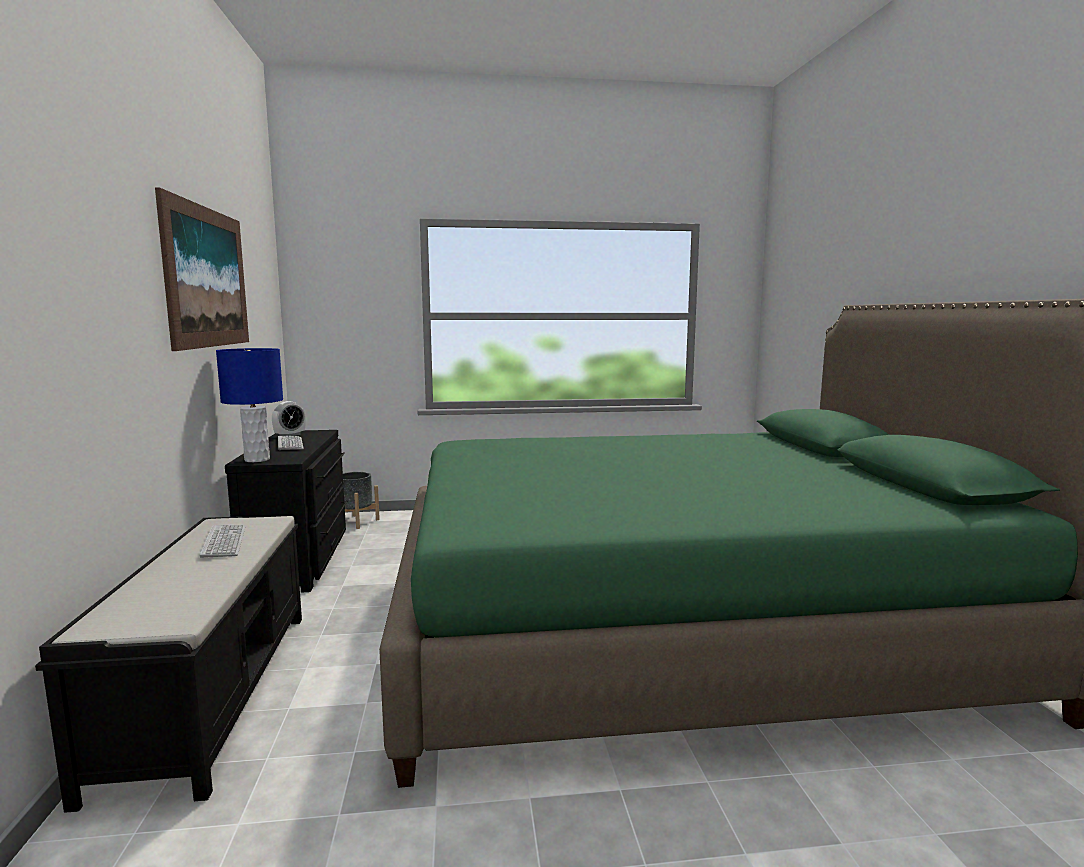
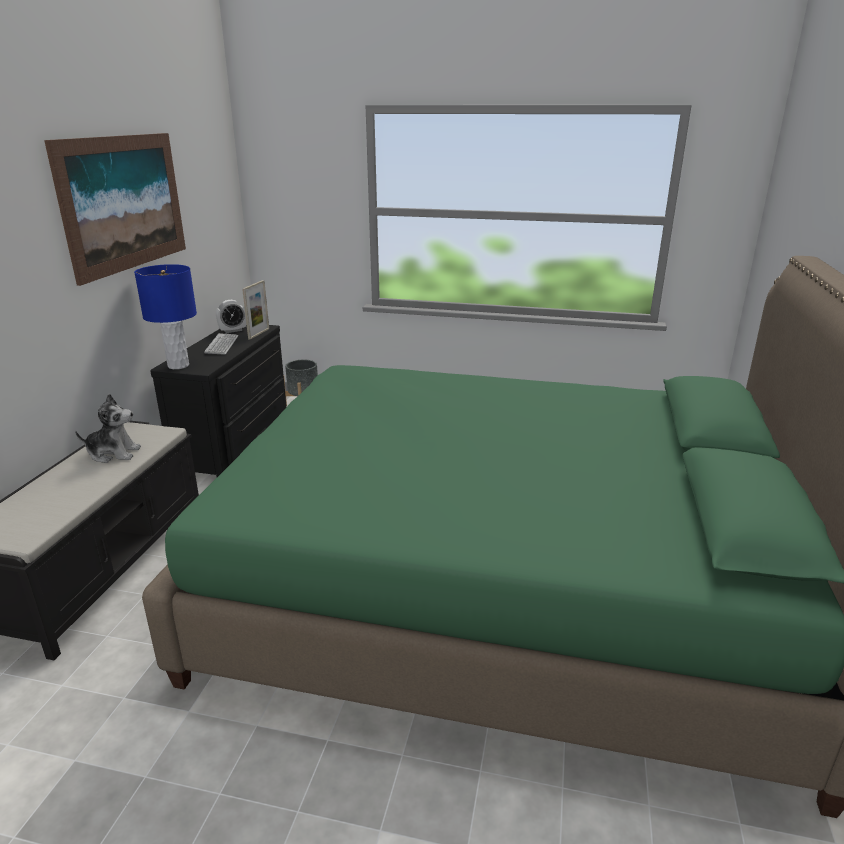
camera: 20 degrees right, 15 degrees up
keyboard [200,525,246,558] -> plush toy [75,394,141,463]
none -> picture frame [242,280,269,339]

